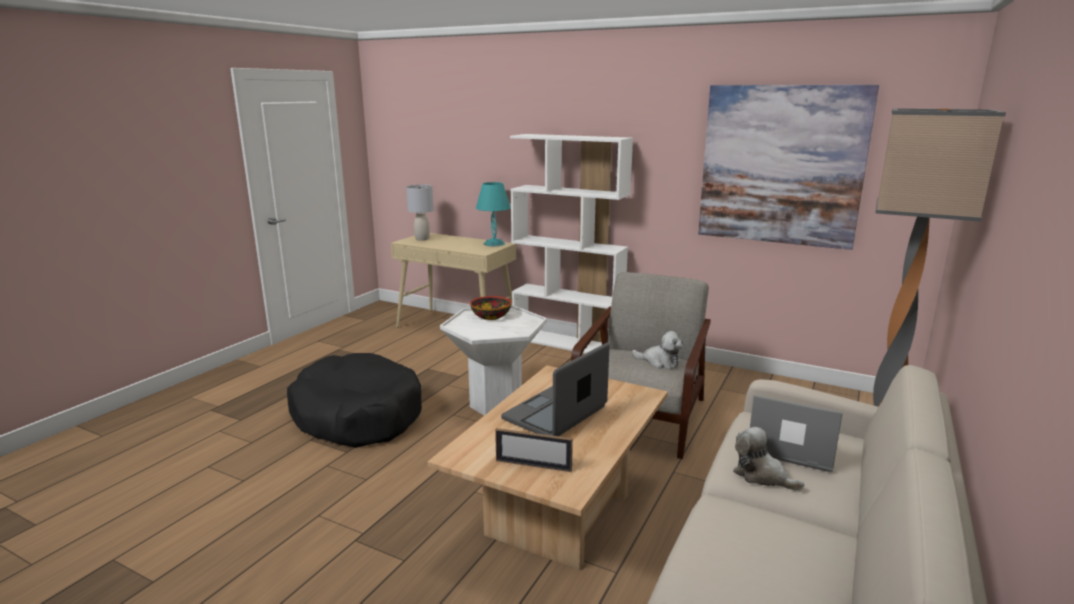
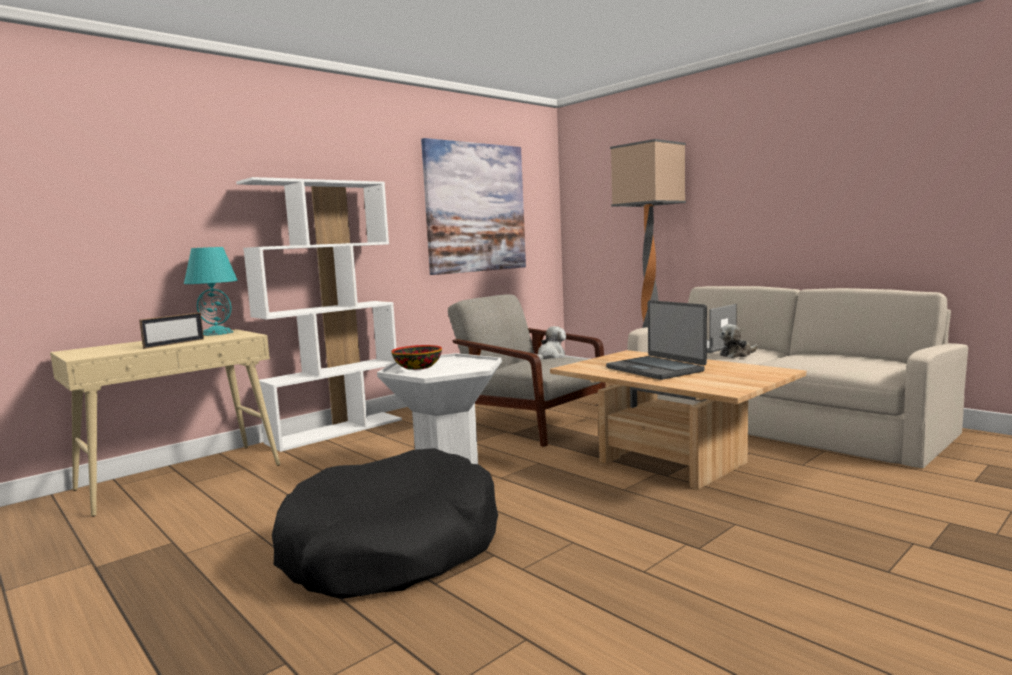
camera: 70 degrees left, 10 degrees down
grey table lamp [406,185,434,241] -> none
picture frame [495,428,573,472] -> picture frame moved to [139,312,204,349]

